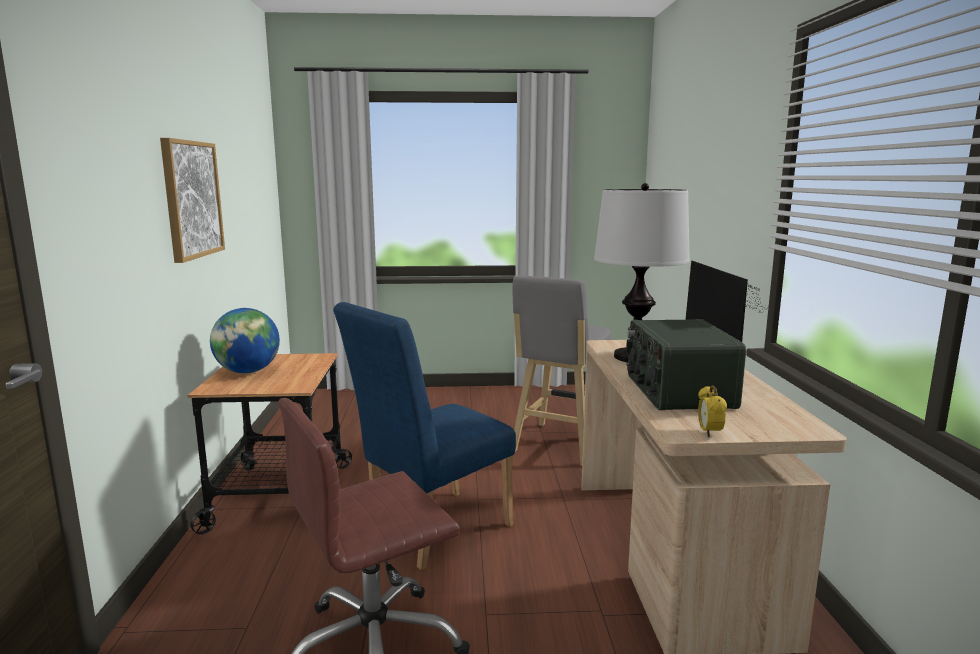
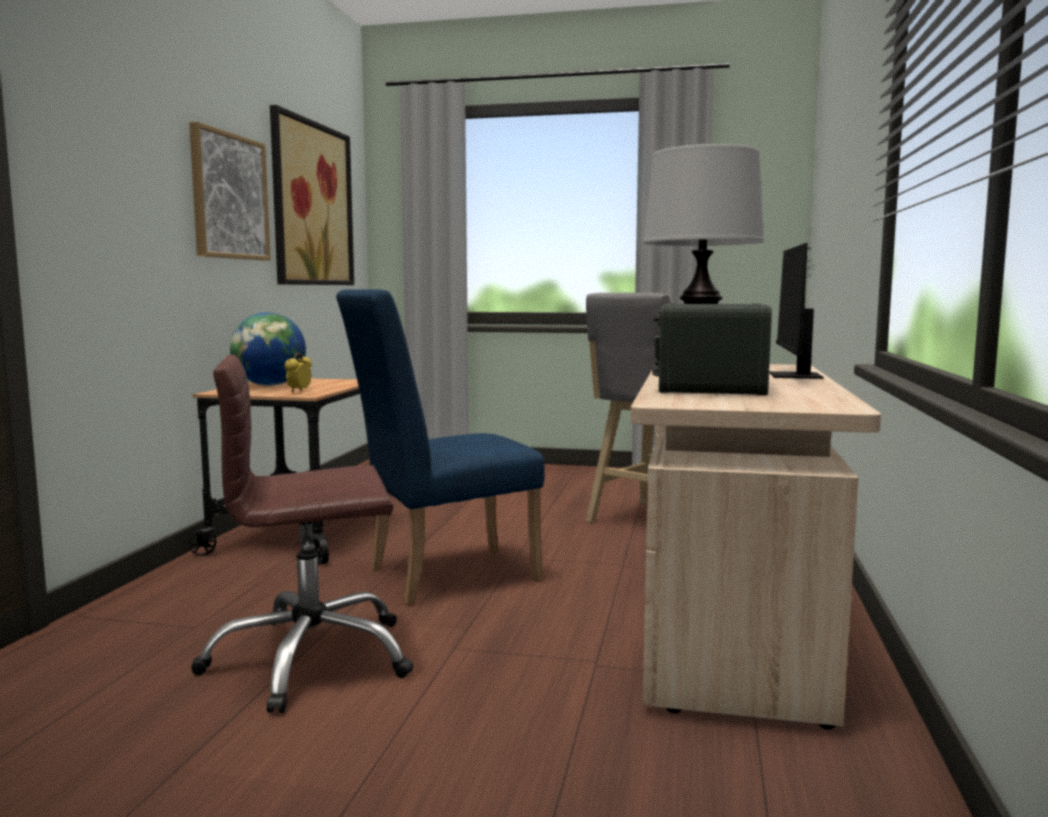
camera: 15 degrees right, 5 degrees down
alarm clock [698,385,727,437] -> alarm clock moved to [284,353,312,392]
none -> picture [270,105,354,285]

